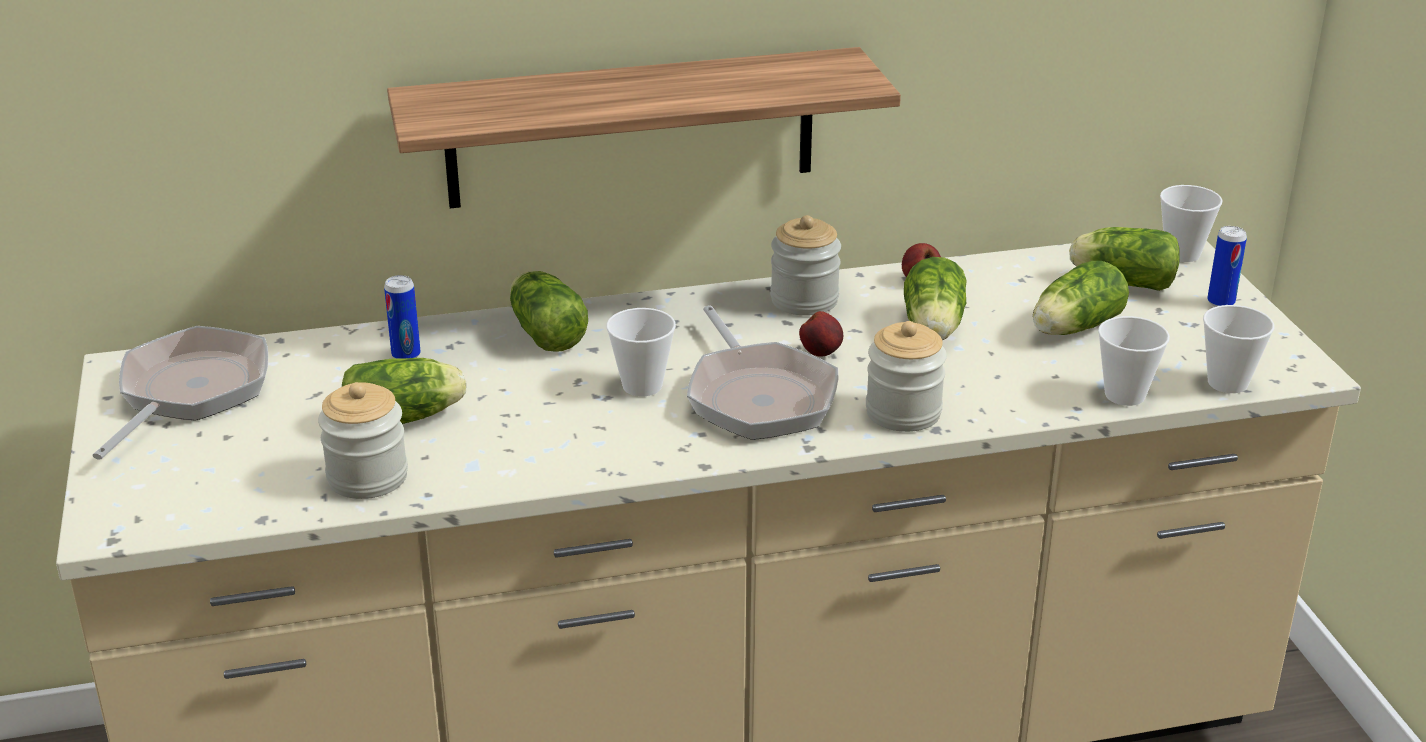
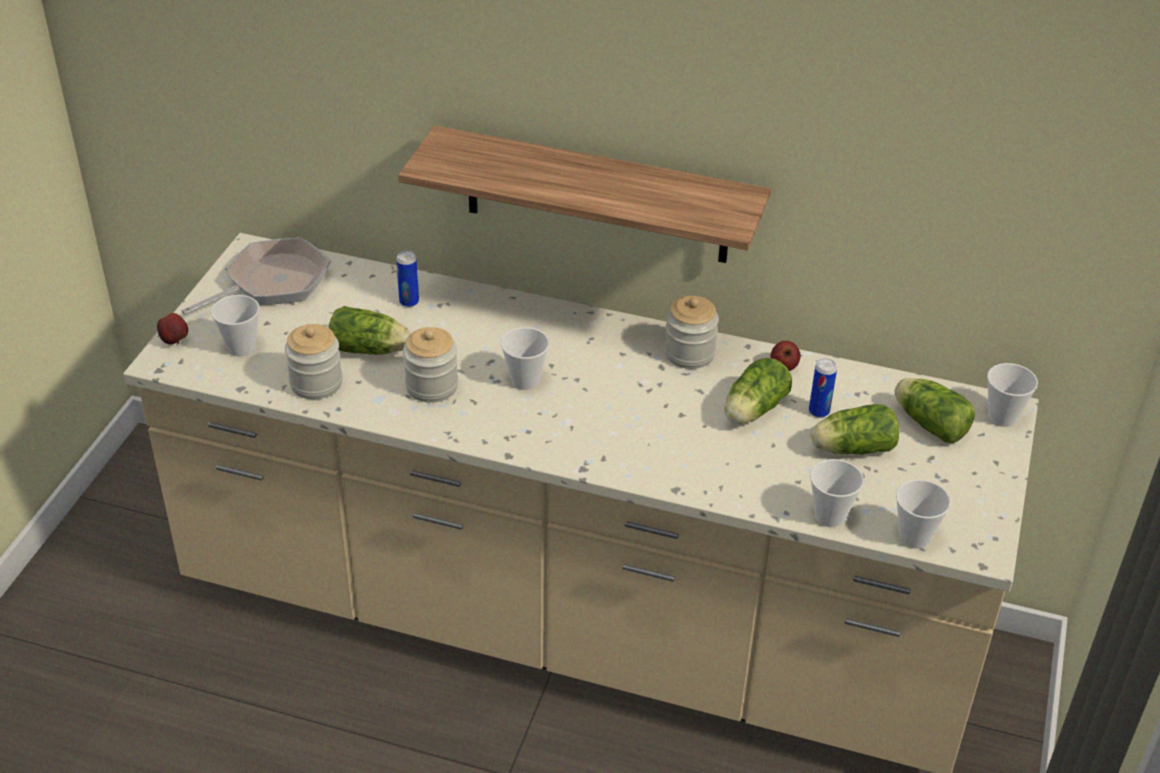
camera: 30 degrees right, 10 degrees up
lettuce [510,271,588,352] -> none
frying pan [687,305,839,440] -> none
apple [799,311,843,357] -> apple moved to [157,313,188,345]
jar [866,321,947,432] -> jar moved to [403,327,458,403]
can [1207,226,1247,307] -> can moved to [809,358,837,418]
none -> cup [211,295,260,356]

